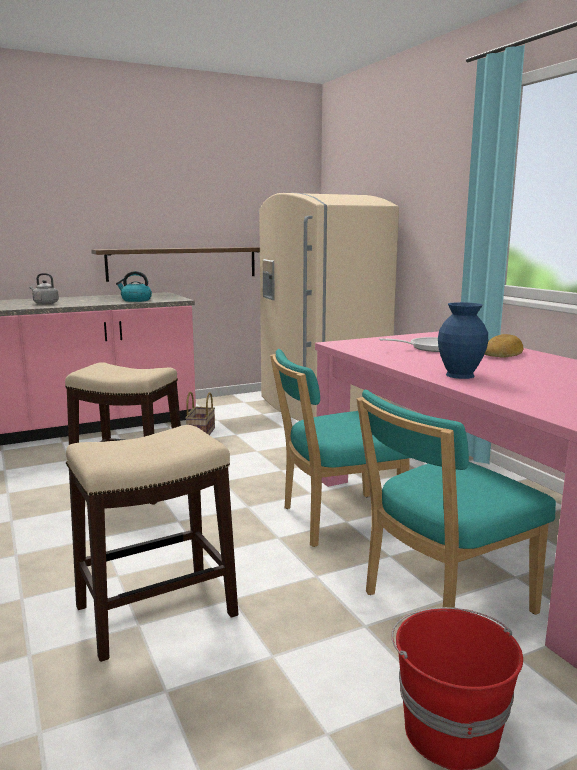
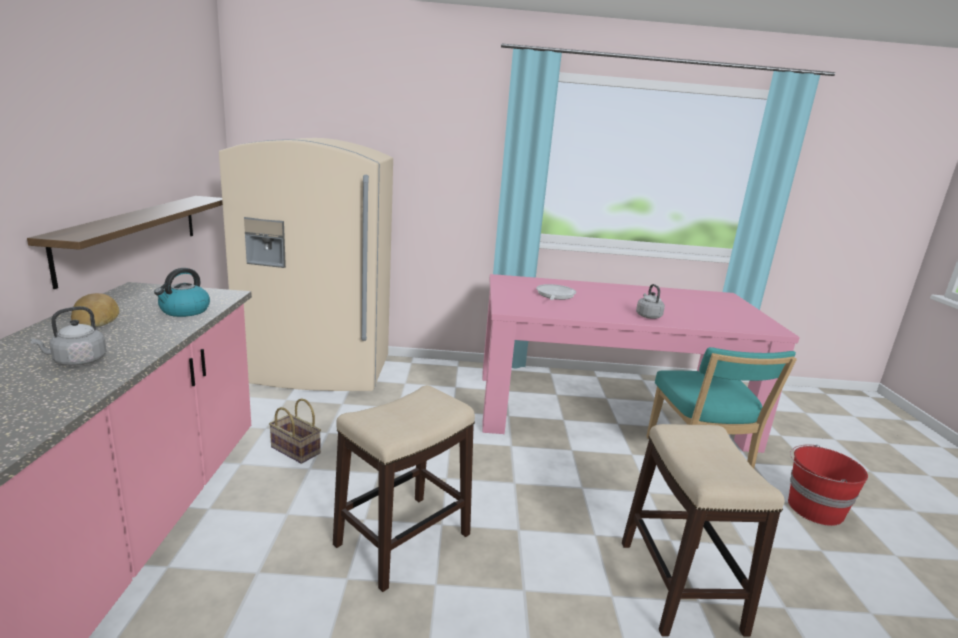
camera: 65 degrees left, 5 degrees up
turquoise chair [270,349,411,547] -> none
blue vase [438,302,488,379] -> grey kettle [636,284,665,319]
bread [485,334,523,358] -> bread moved to [71,293,119,327]

